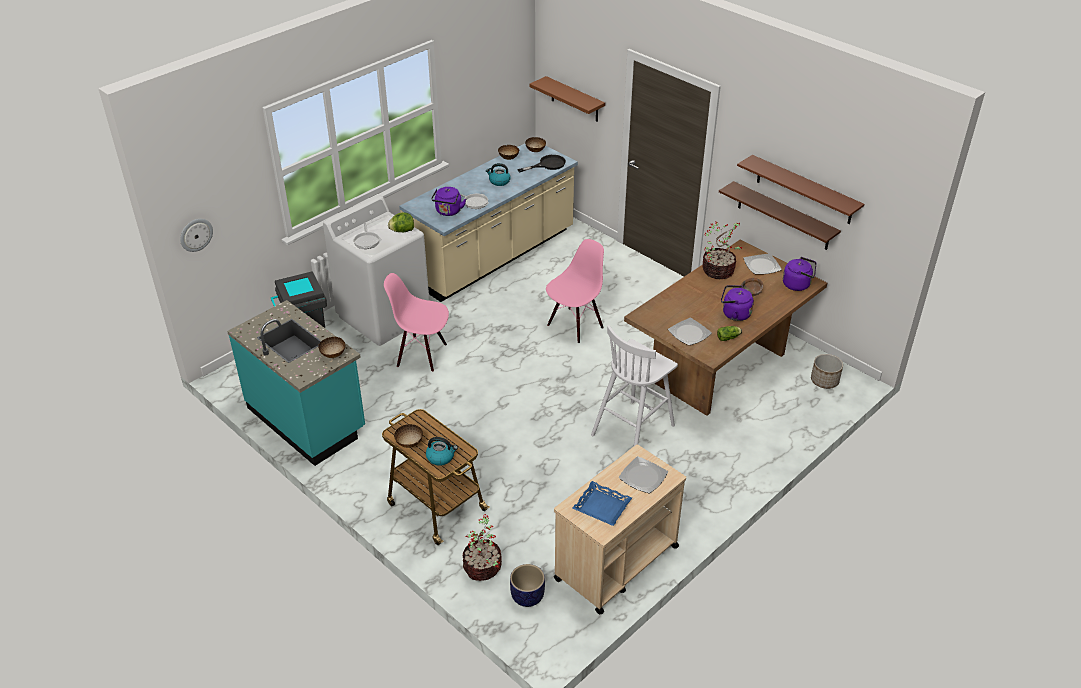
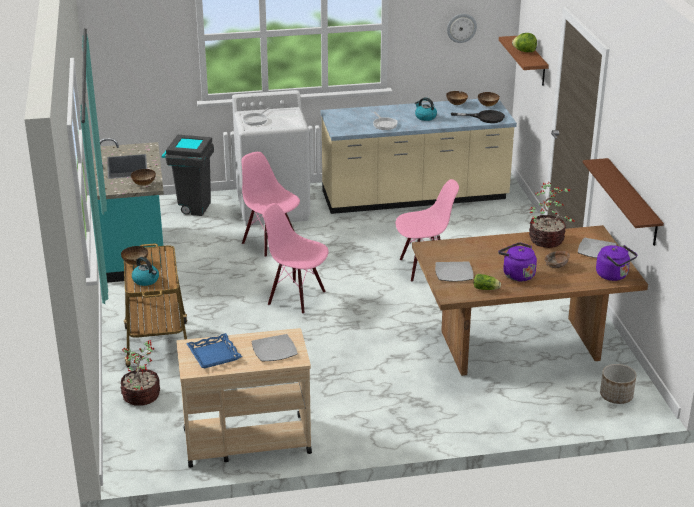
camera: 35 degrees right, 10 degrees down
wall clock [180,219,213,252] -> wall clock moved to [447,14,477,43]
lettuce [388,212,414,232] -> lettuce moved to [512,33,537,52]
purple kettle [431,187,466,216] -> none
planter [510,564,545,607] -> none
white stool [591,325,678,446] -> none
brown shelf [737,155,865,224] -> none
none -> pink chair [262,203,329,314]

